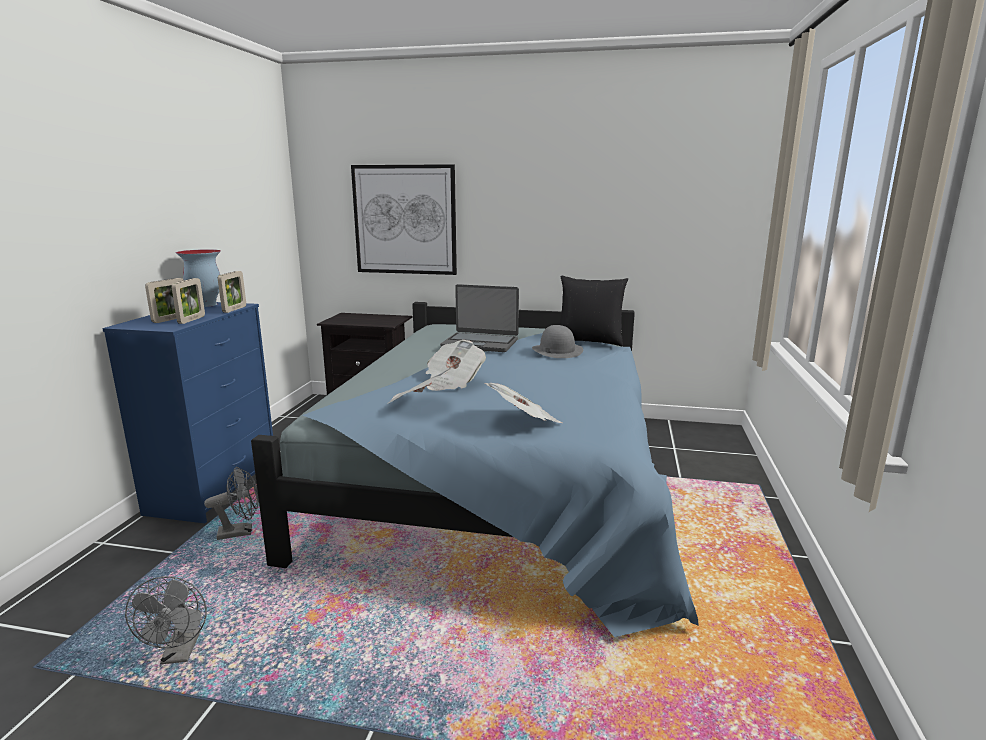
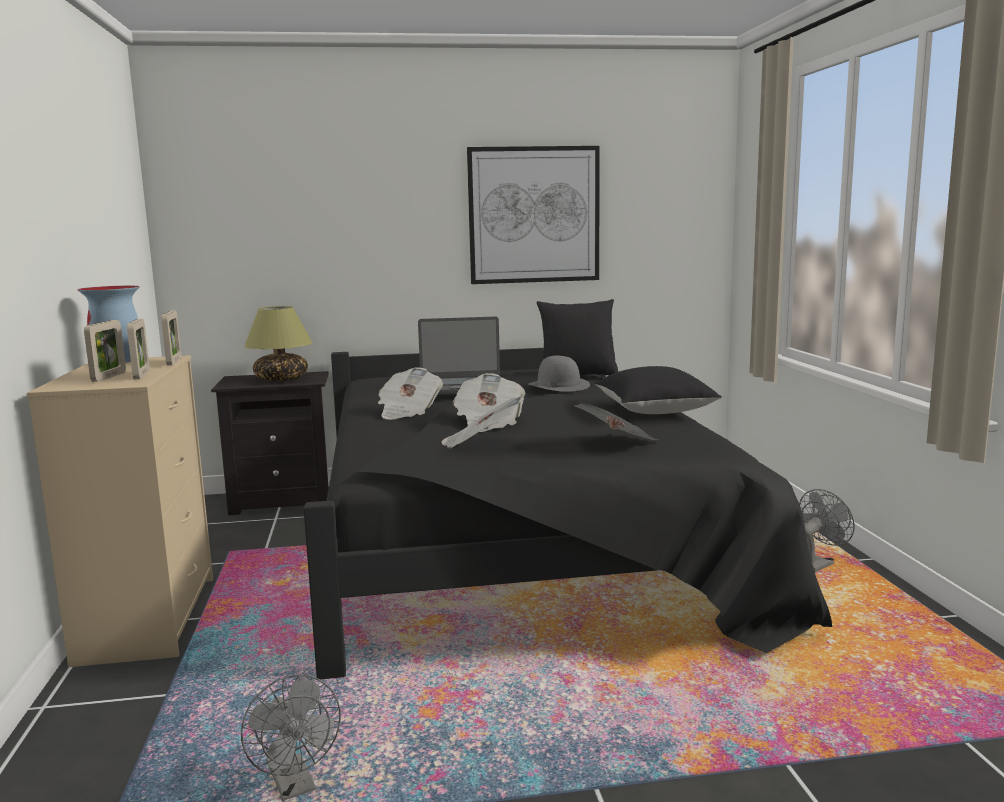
camera: 20 degrees left, 5 degrees down
blue dresser [102,302,273,523] -> beige dresser [27,355,213,667]
grey fan [204,467,259,540] -> grey fan moved to [799,489,855,572]
blue bed [251,302,699,637] -> black bed [304,348,832,680]
picture [351,164,457,275] -> picture moved to [467,146,600,284]
none -> table lamp [244,306,313,381]
none -> newspaper [378,367,443,420]
none -> black pillow [595,366,722,414]

